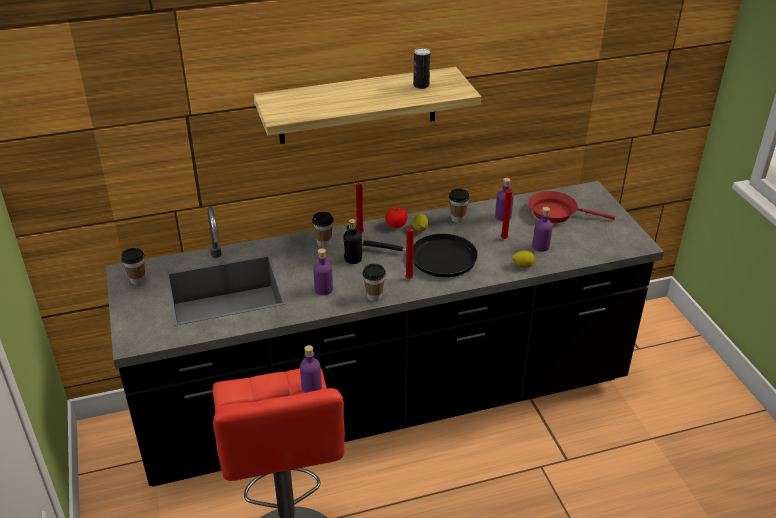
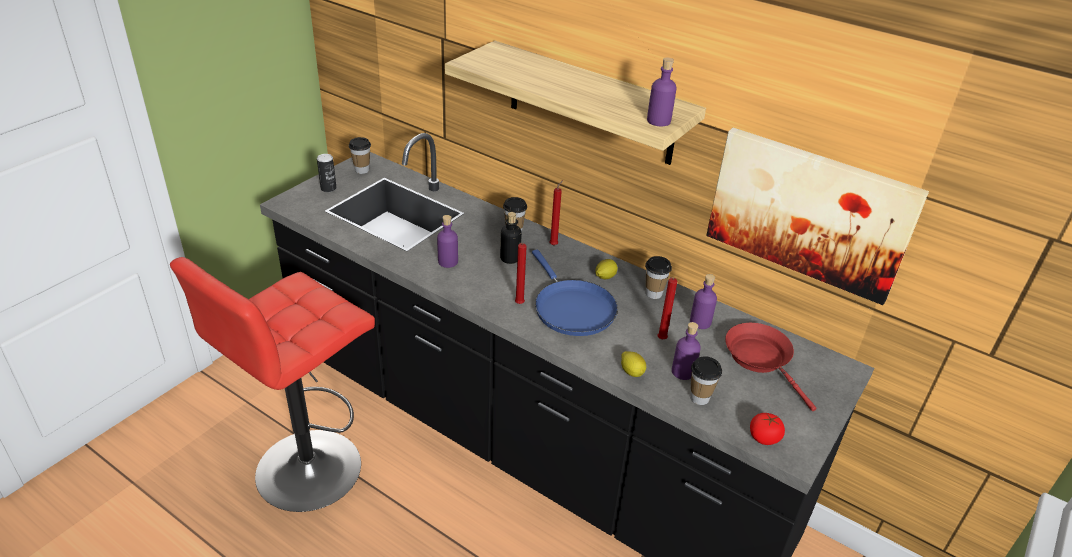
camera: 50 degrees right, 0 degrees up
purple bottle [300,345,322,393] -> purple bottle moved to [647,58,677,126]
cup [362,264,386,302] -> cup moved to [690,356,722,405]
black frying pan [363,233,478,277] -> blue frying pan [532,250,618,336]
tomato [385,207,407,228] -> tomato moved to [750,413,785,445]
can [413,48,430,89] -> can moved to [317,154,337,192]
none -> picture [706,128,929,305]

